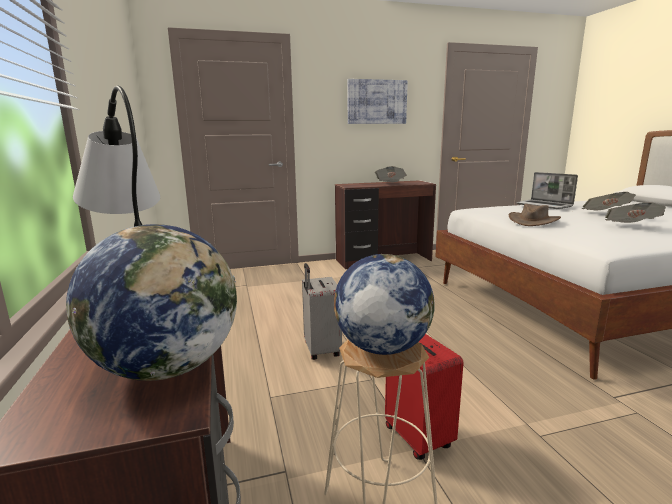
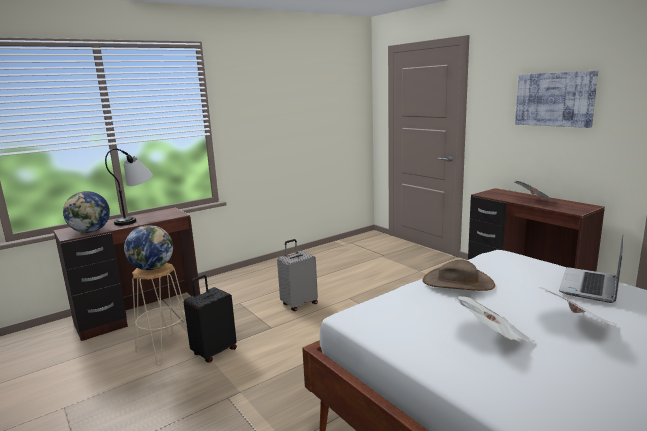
camera: 70 degrees right, 0 degrees up
red suitcase [385,334,464,460] -> black suitcase [184,275,237,363]

